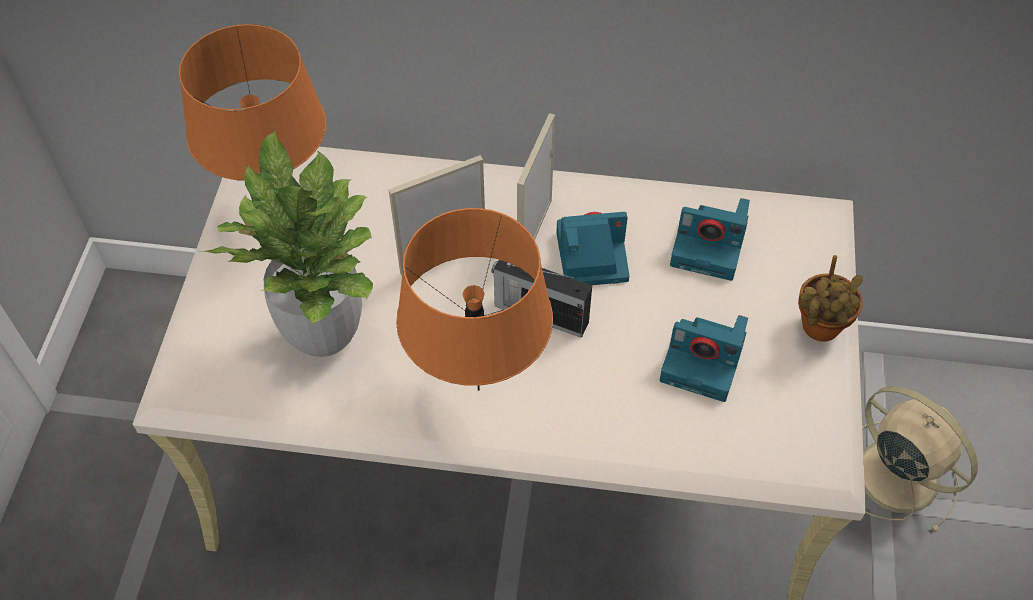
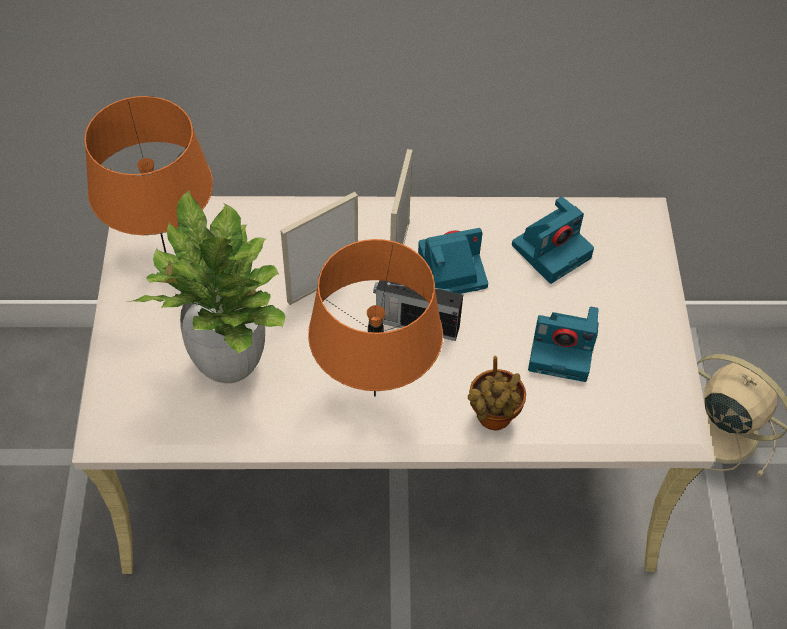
camera: 10 degrees left, 0 degrees up
camera [670,198,750,281] -> camera turned 45 degrees counterclockwise [512,196,594,284]
potted plant [798,255,863,342] -> potted plant moved to [468,356,526,430]

